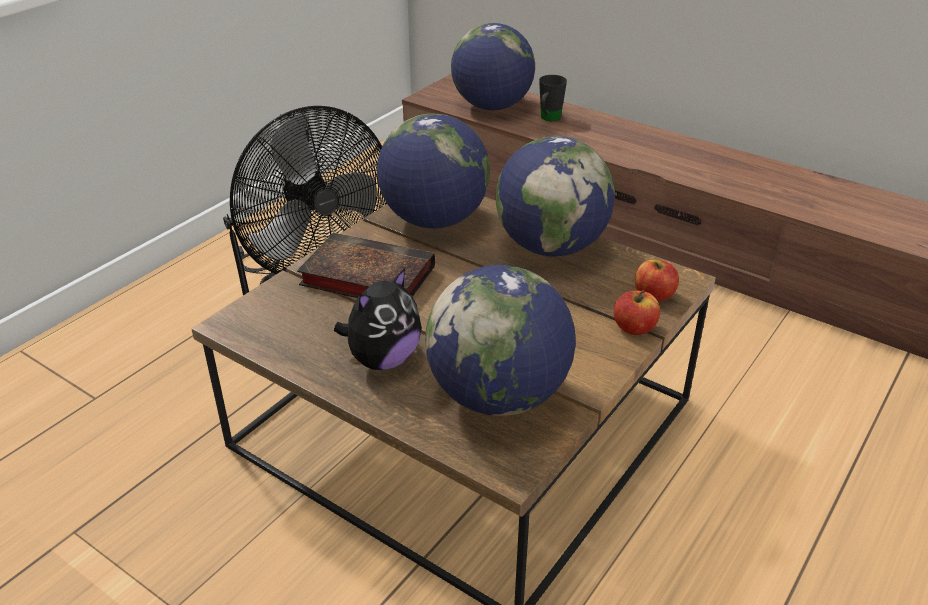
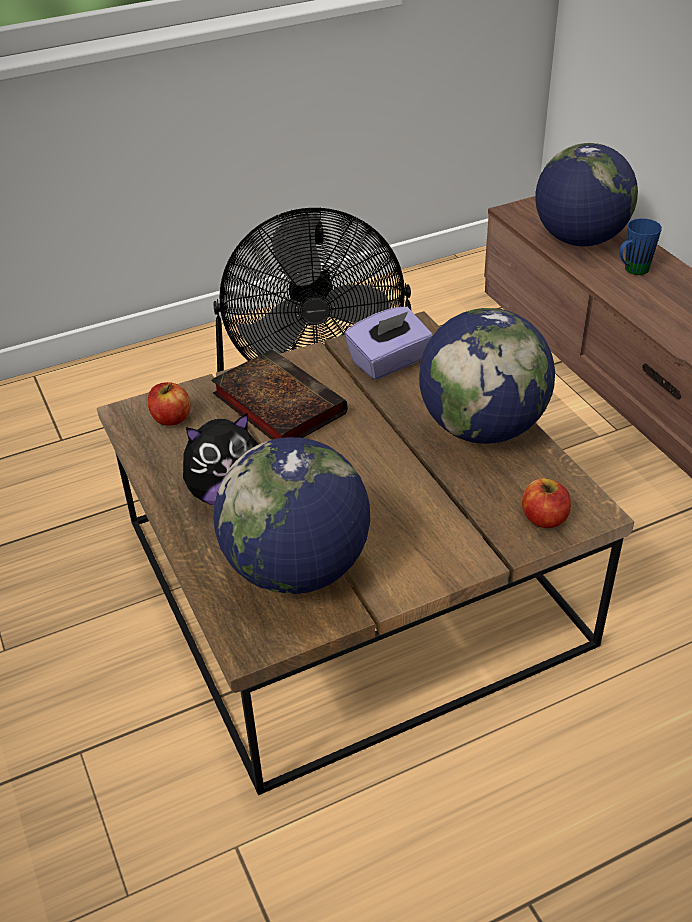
camera: 30 degrees right, 5 degrees up
globe [377,114,490,229] -> purple tissue box [344,307,432,380]
black mug [539,75,567,121] -> blue mug [619,218,662,275]
apple [614,290,660,335] -> apple moved to [148,382,190,426]

